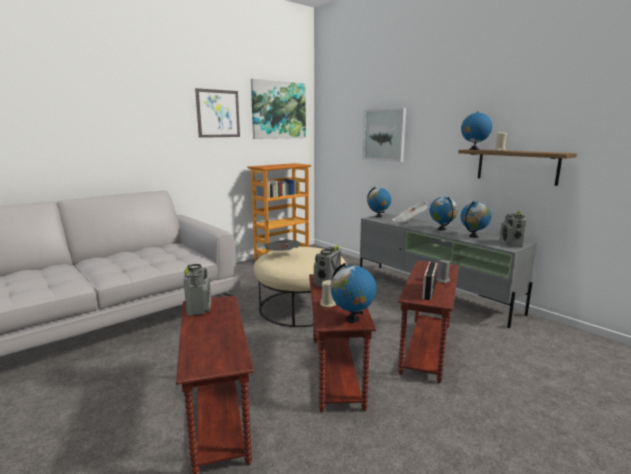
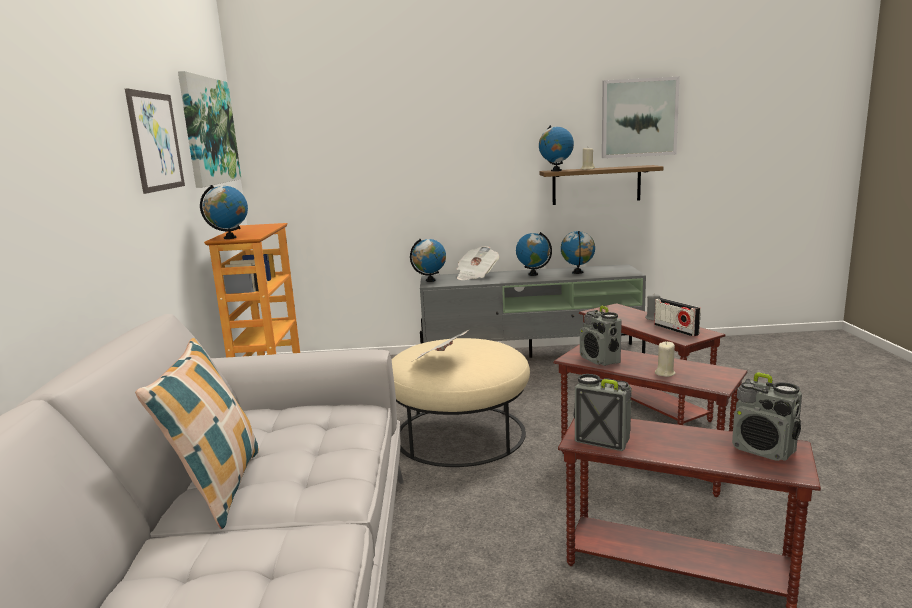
camera: 50 degrees left, 0 degrees up
globe [330,263,377,323] -> globe moved to [200,185,248,239]
picture [362,108,406,162] -> picture moved to [602,77,680,158]
radio [500,211,526,247] -> radio moved to [732,372,802,461]
none -> pillow [135,338,259,529]

